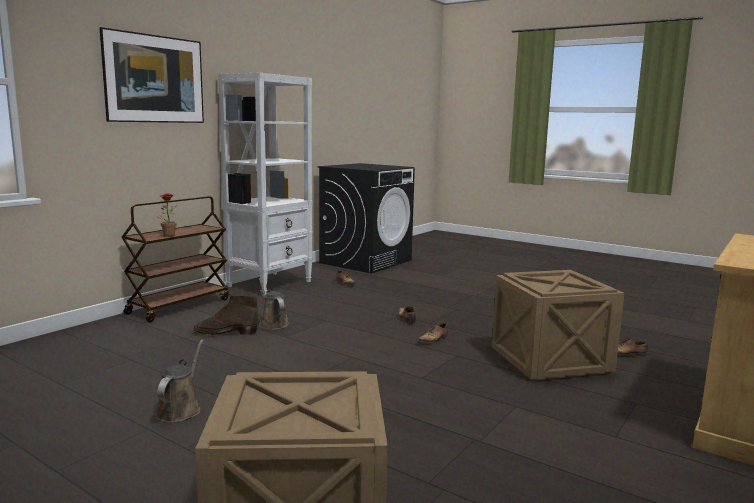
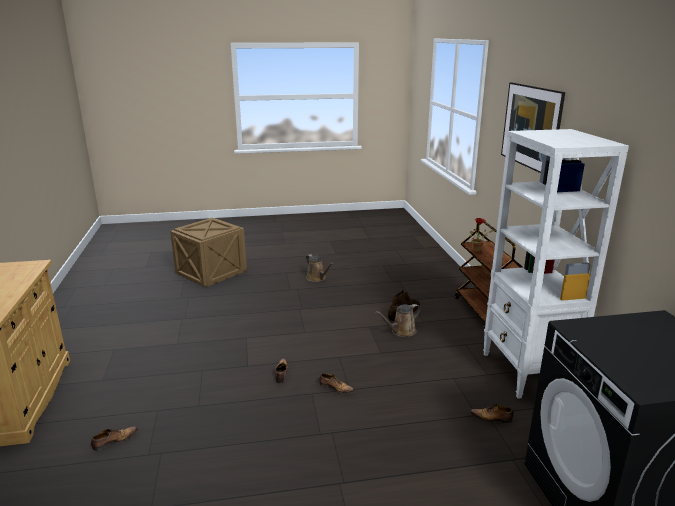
camera: 135 degrees right, 10 degrees up
brown watering can [259,278,289,330] -> brown watering can turned 135 degrees clockwise [375,304,421,337]
crate [492,270,624,381] -> none

